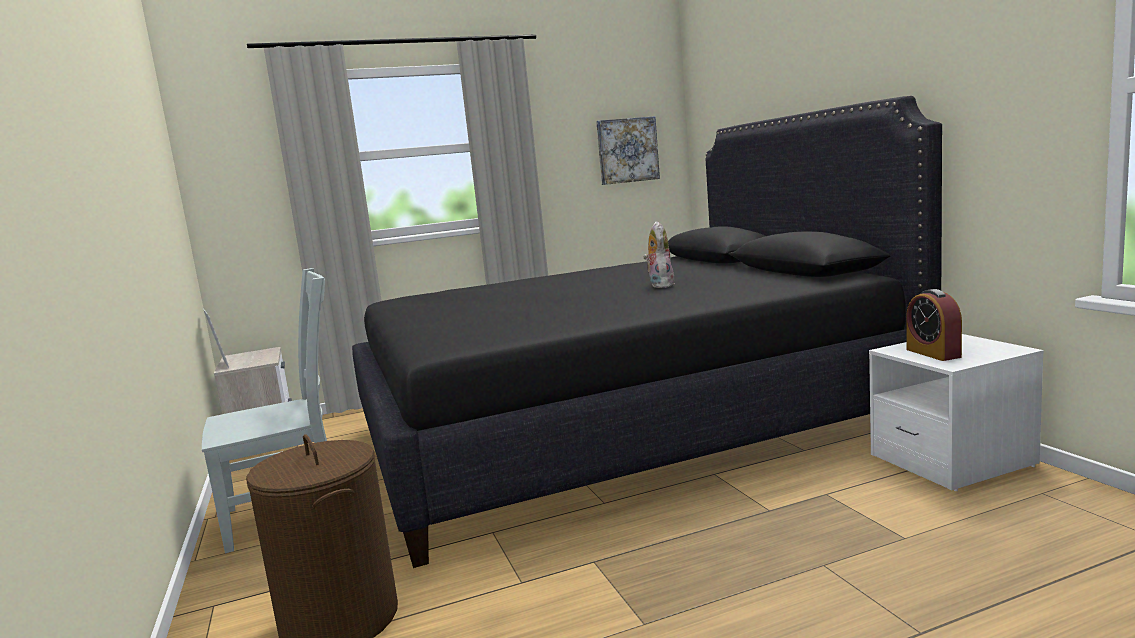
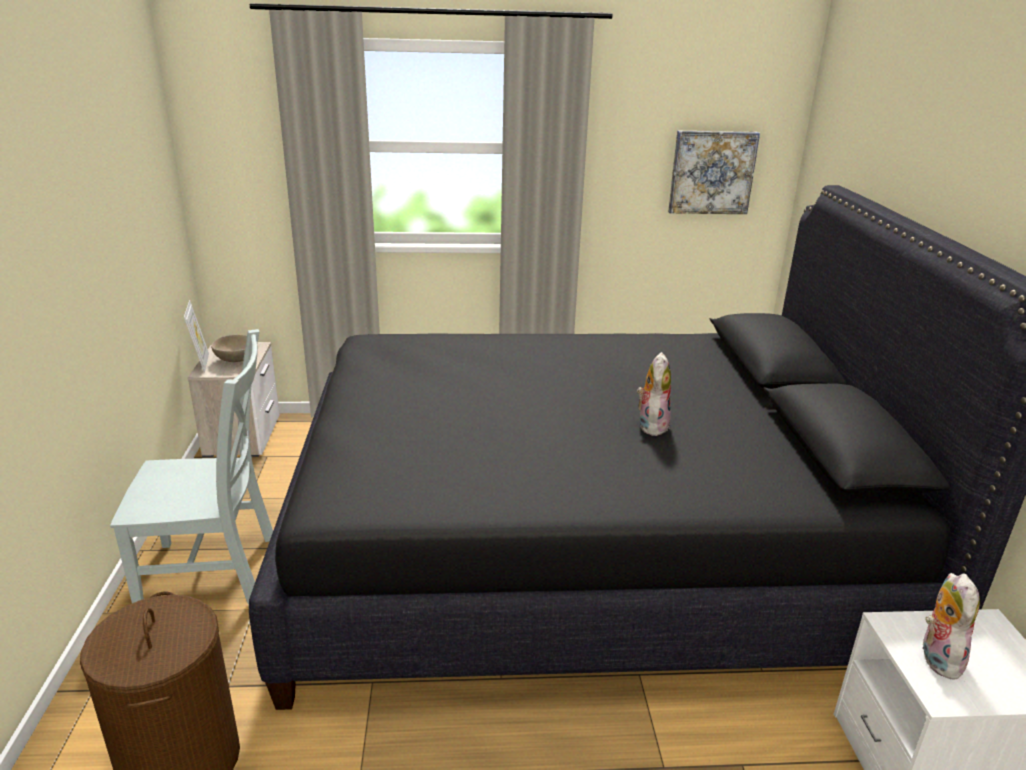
camera: 15 degrees right, 15 degrees up
alarm clock [906,289,962,361] -> plush toy [922,573,980,680]
none -> beige bowl [211,334,247,362]

